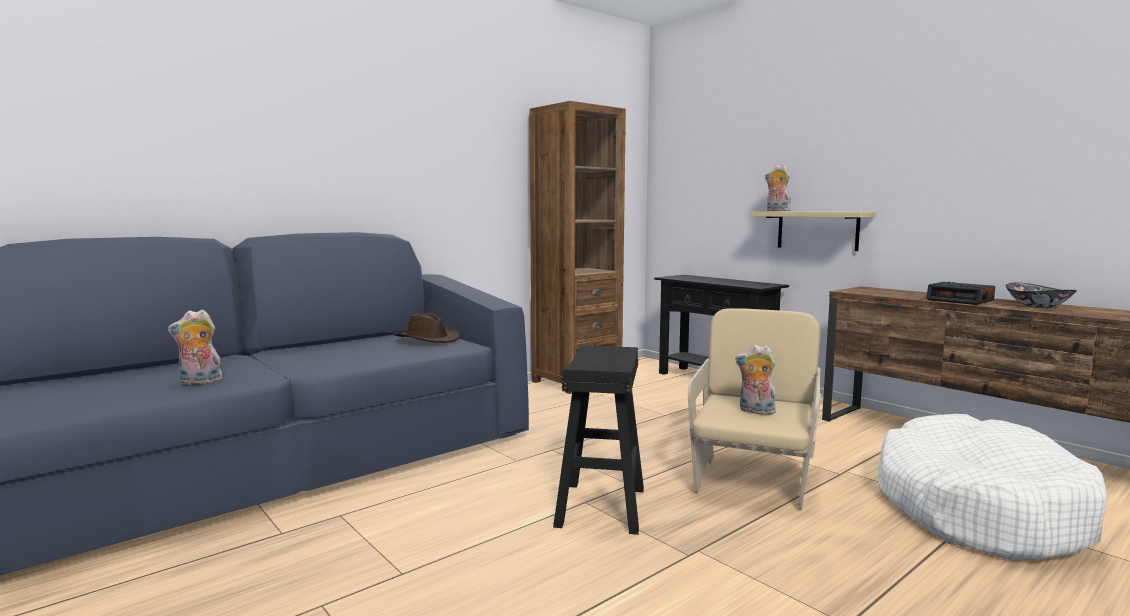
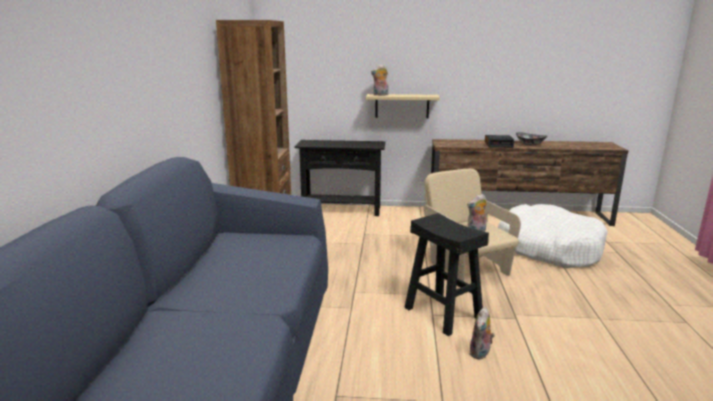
camera: 45 degrees left, 10 degrees up
plush toy [168,310,223,385] -> plush toy moved to [469,307,495,360]
brown hat [394,313,460,343] -> none

